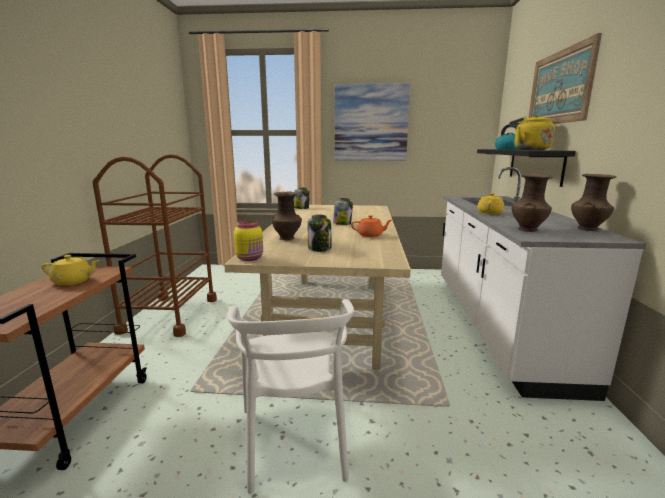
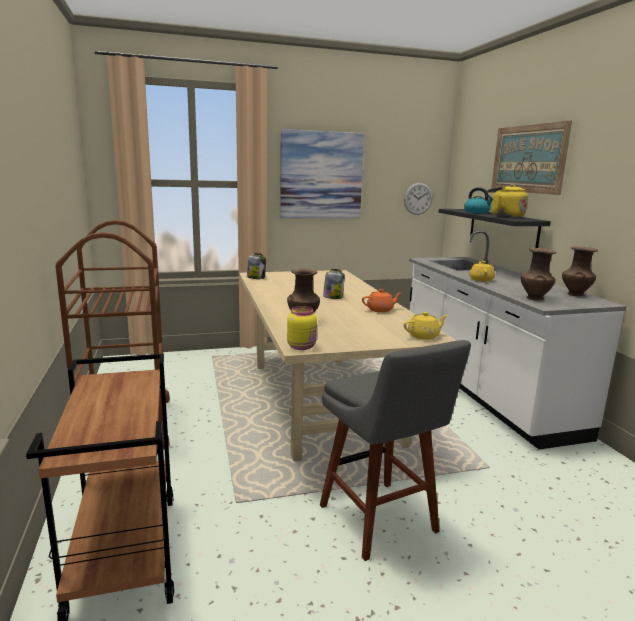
camera: 20 degrees left, 0 degrees up
yellow teapot [42,255,100,285] -> yellow teapot moved to [404,312,448,340]
white chair [227,299,354,494] -> grey stool [320,340,471,561]
jar [307,214,331,252] -> none
none -> wall clock [404,183,433,215]

